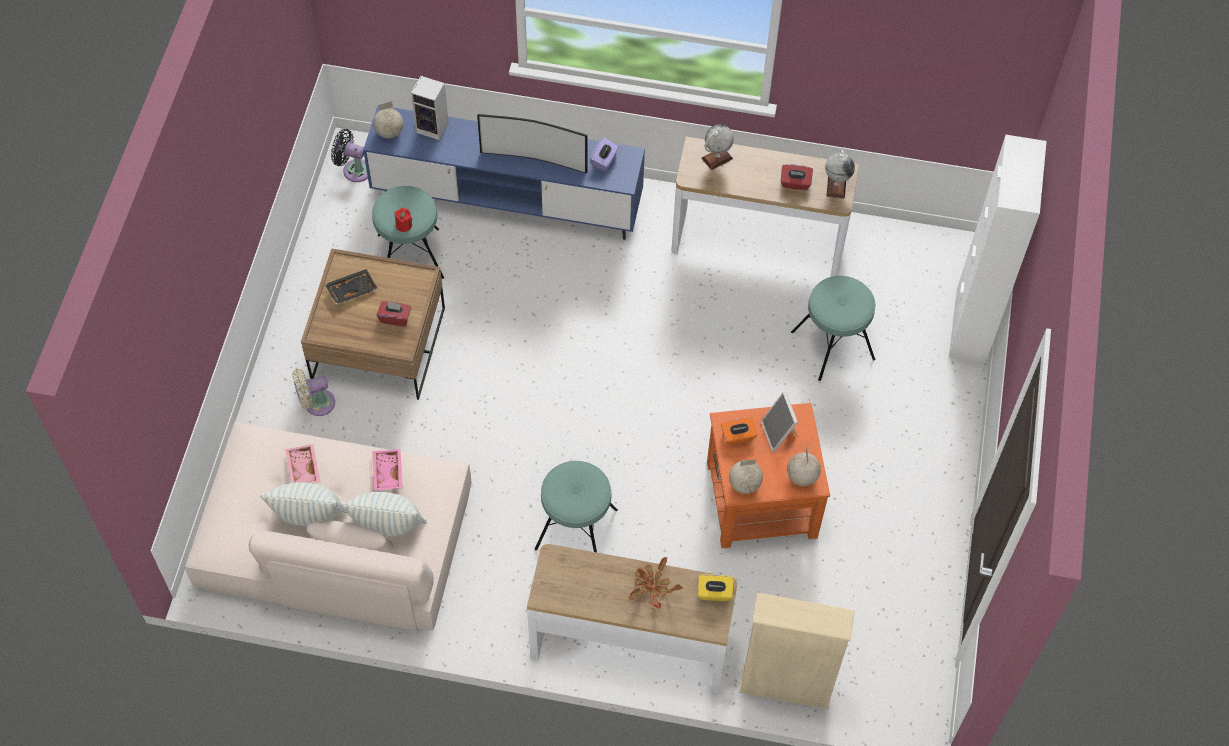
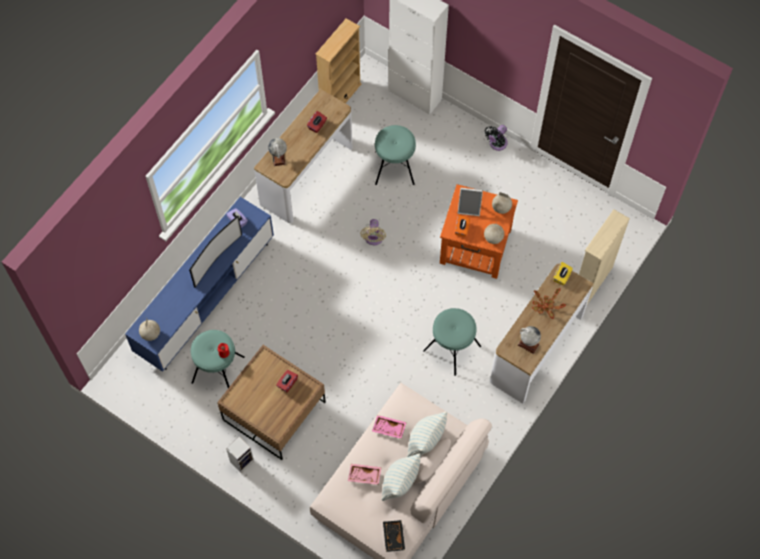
camera: 65 degrees left, 5 degrees up
beige fan [292,369,335,416] -> beige fan moved to [360,219,386,245]
black tray [325,269,378,304] -> black tray moved to [383,520,405,552]
black fan [331,129,368,182] -> black fan moved to [485,125,508,151]
speaker [411,76,449,140] -> speaker moved to [226,436,254,473]
globe [825,150,855,198] -> globe moved to [518,326,541,354]
none -> beige bookcase [316,18,362,103]

